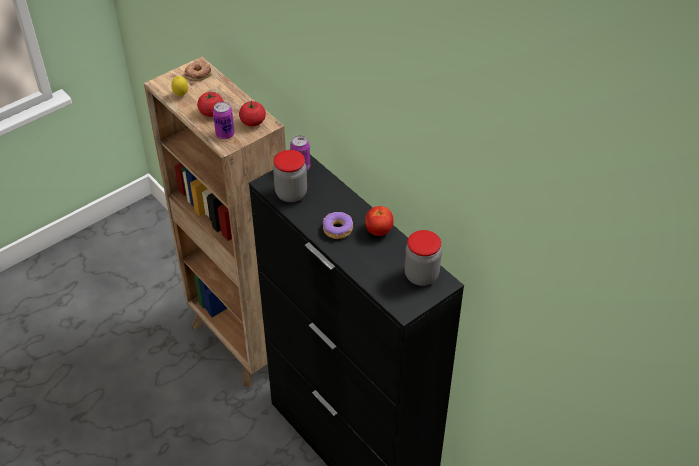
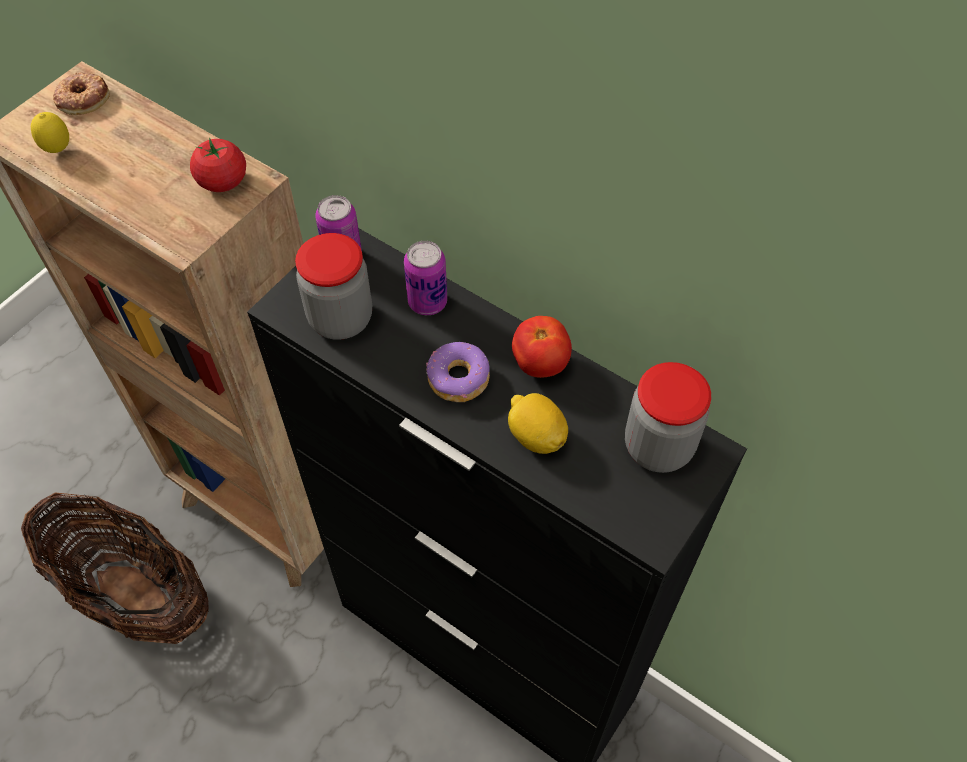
camera: 15 degrees left, 10 degrees up
tomato [197,92,224,117] -> none
can [213,102,235,139] -> can moved to [404,241,447,315]
none -> basket [21,492,209,644]
none -> lemon [508,393,568,454]

